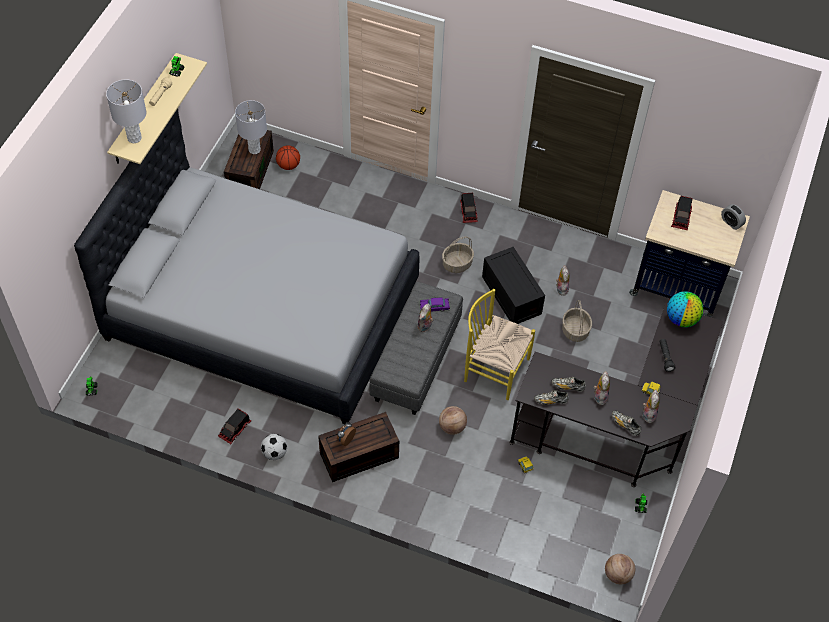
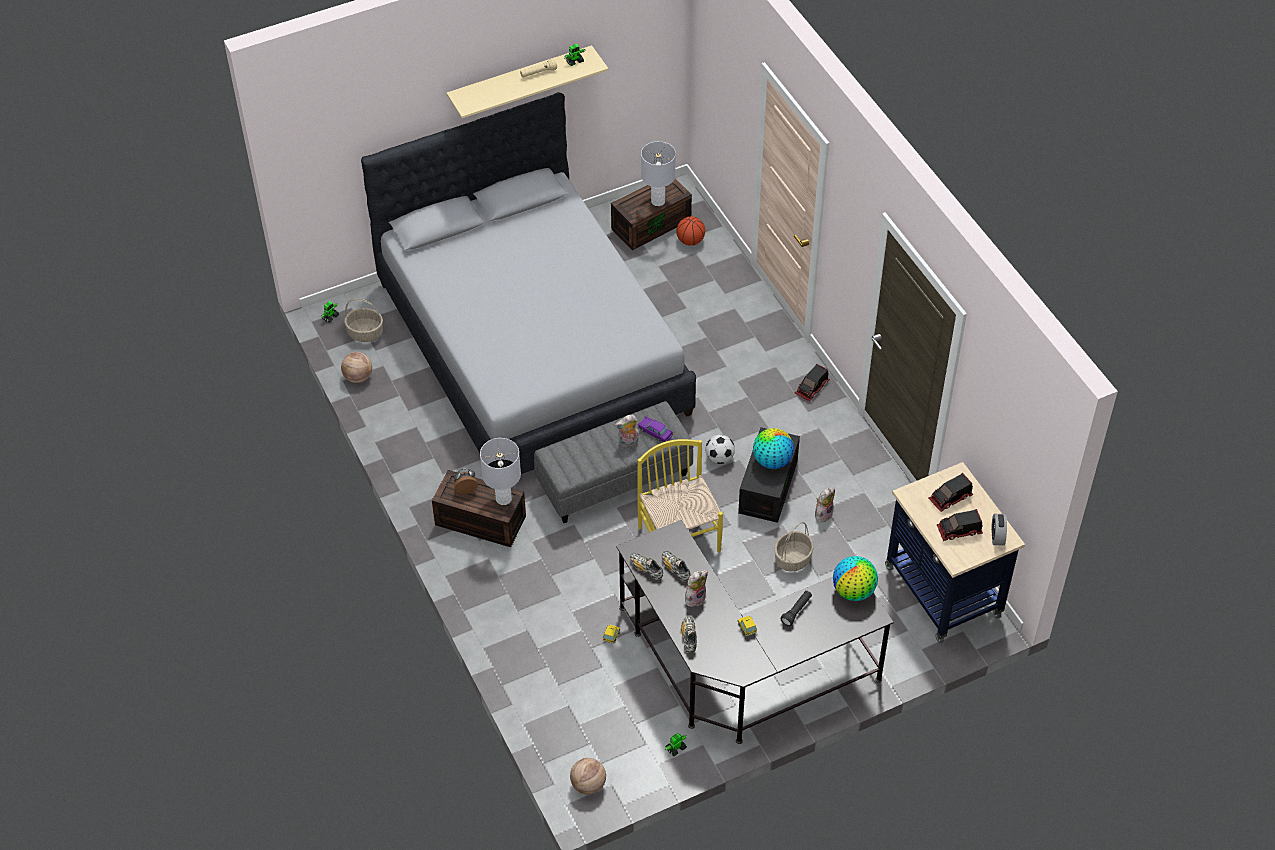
camera: 45 degrees right, 5 degrees down
grey table lamp [106,79,146,143] -> grey table lamp moved to [480,438,521,505]
toy truck [218,408,251,444] -> toy truck moved to [937,509,983,541]
football [261,434,287,460] -> football moved to [706,435,735,464]
basketball [439,406,467,435] -> basketball moved to [341,352,372,383]
basket [442,236,474,273] -> basket moved to [344,298,383,342]
plush toy [643,389,660,423] -> none
none -> globe [753,428,794,469]

